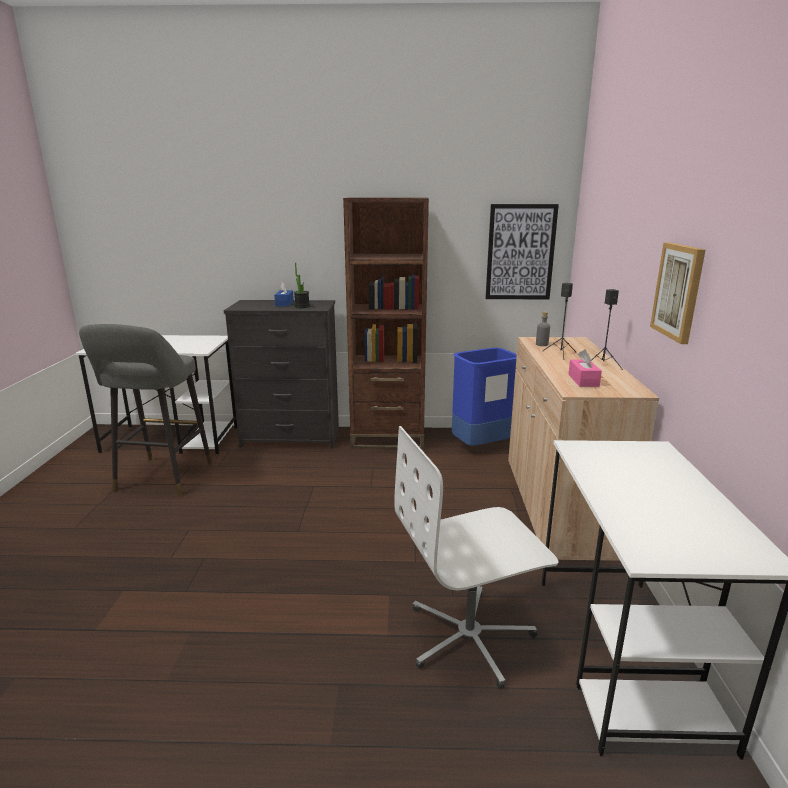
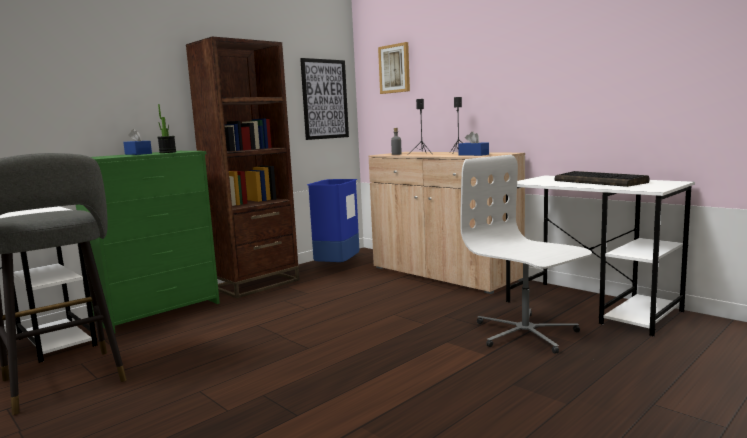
camera: 45 degrees left, 10 degrees down
black dresser [224,300,339,448] -> green dresser [76,151,220,334]
white office chair [394,426,558,689] -> white office chair turned 120 degrees clockwise [460,155,592,354]
pink tissue box [568,349,602,387] -> blue tissue box [458,132,489,156]
picture [650,243,705,344] -> picture moved to [378,42,410,94]
none -> keyboard [554,171,649,187]

